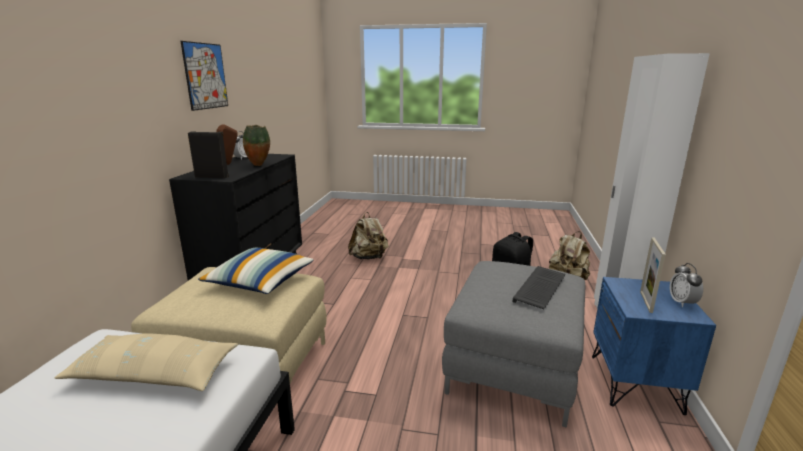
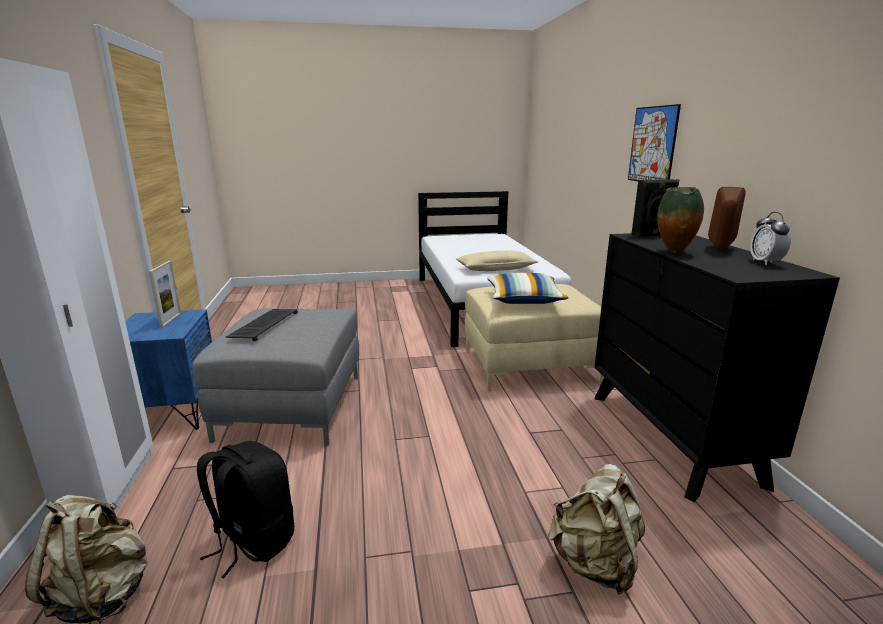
camera: 160 degrees right, 0 degrees up
picture [180,41,228,111] -> picture moved to [628,104,681,181]
alarm clock [670,263,703,307] -> none

